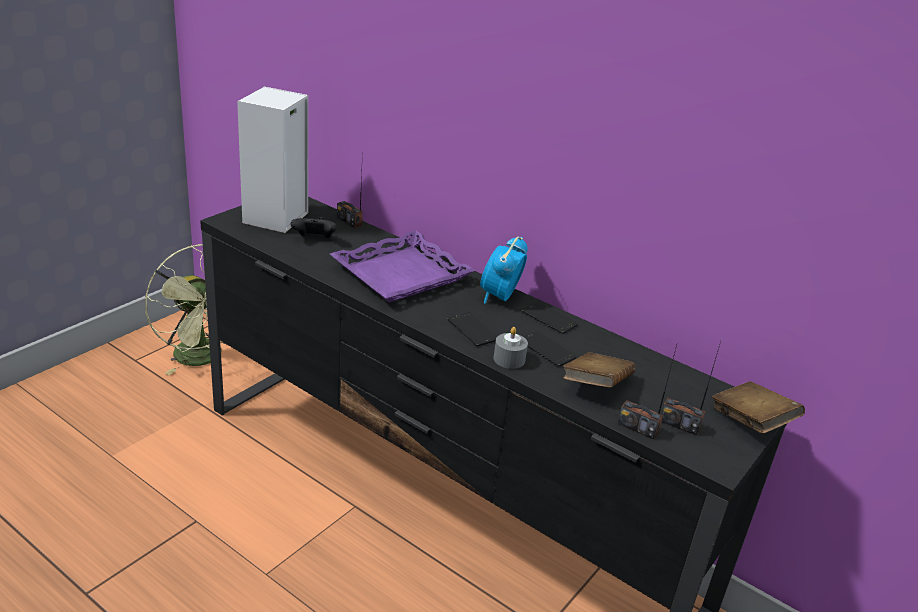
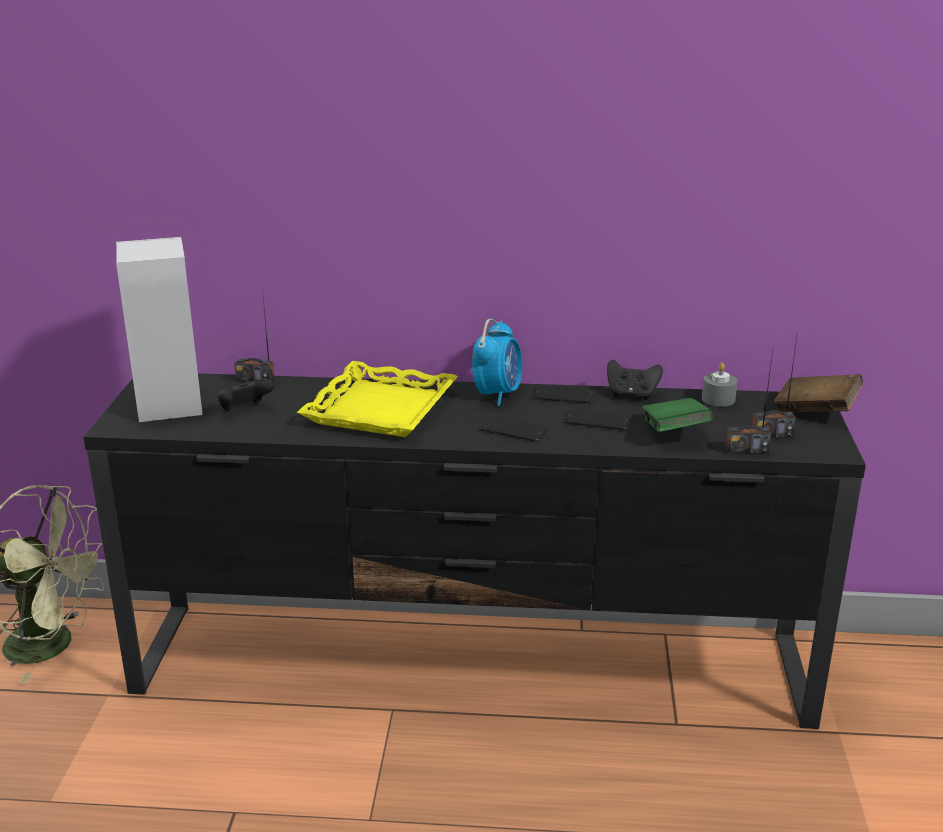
camera: 30 degrees left, 5 degrees down
purple tray [330,231,475,303] -> yellow tray [297,361,458,437]
alarm clock [480,236,528,304] -> alarm clock turned 150 degrees counterclockwise [472,318,522,406]
grey candle [493,327,528,369] -> grey candle moved to [702,363,738,407]
brown book [563,352,636,388] -> green book [642,398,713,432]
none -> black game controller [607,360,663,400]

